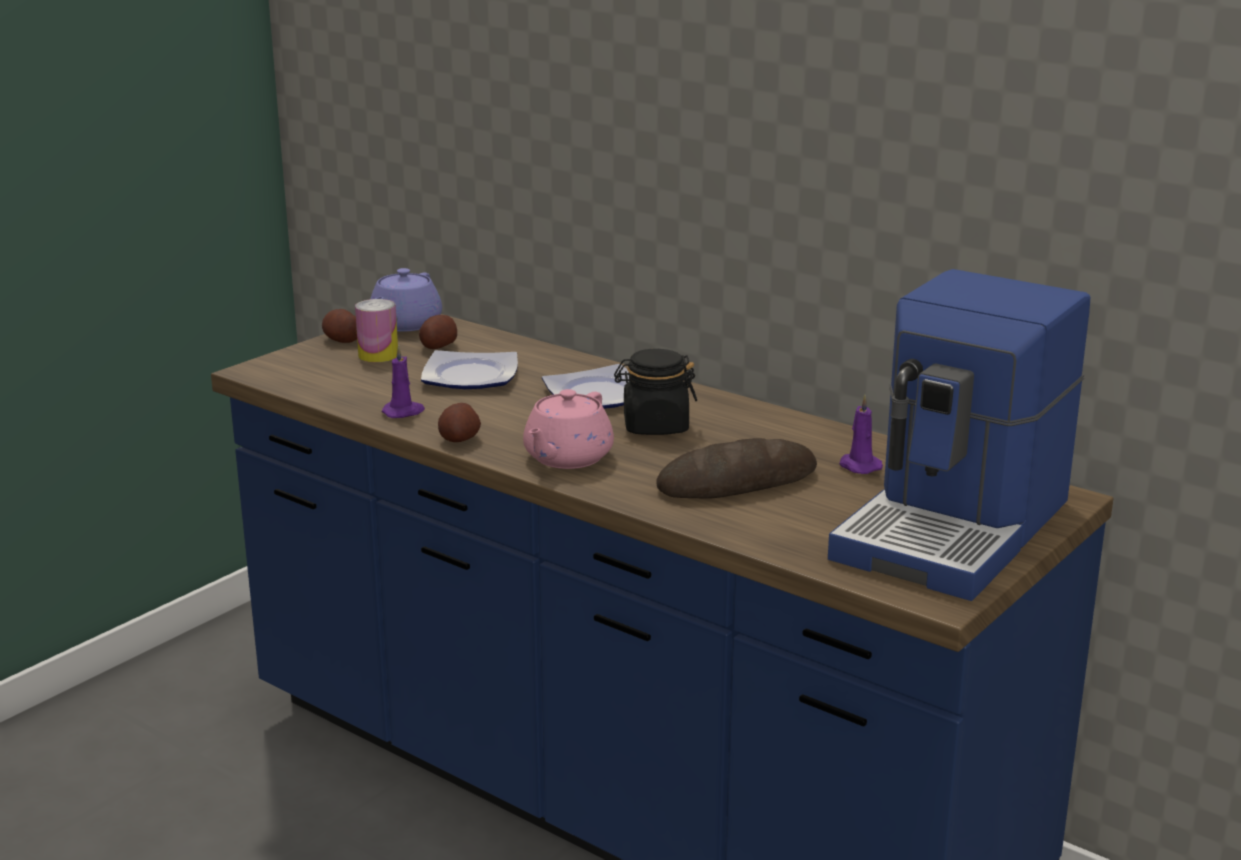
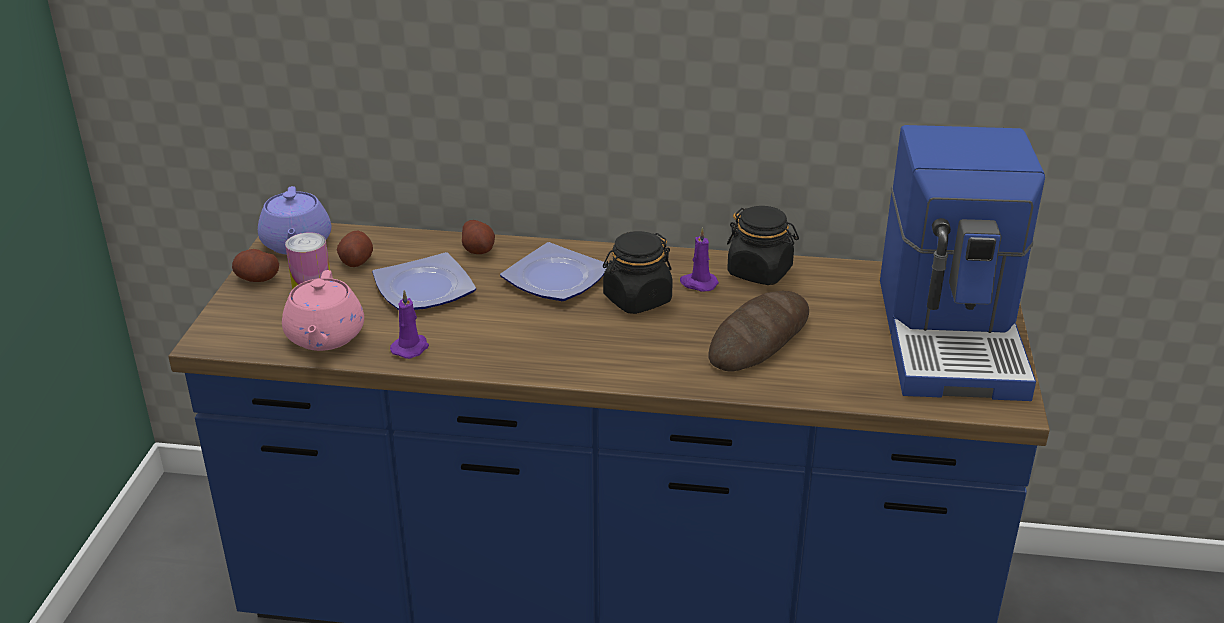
camera: 30 degrees left, 10 degrees up
potato [438,403,481,442] -> potato moved to [462,220,495,254]
pink teapot [523,389,614,469] -> pink teapot moved to [282,270,364,351]
purple candle [839,394,883,474] -> purple candle moved to [680,228,719,292]
none -> black jar [727,206,799,285]

